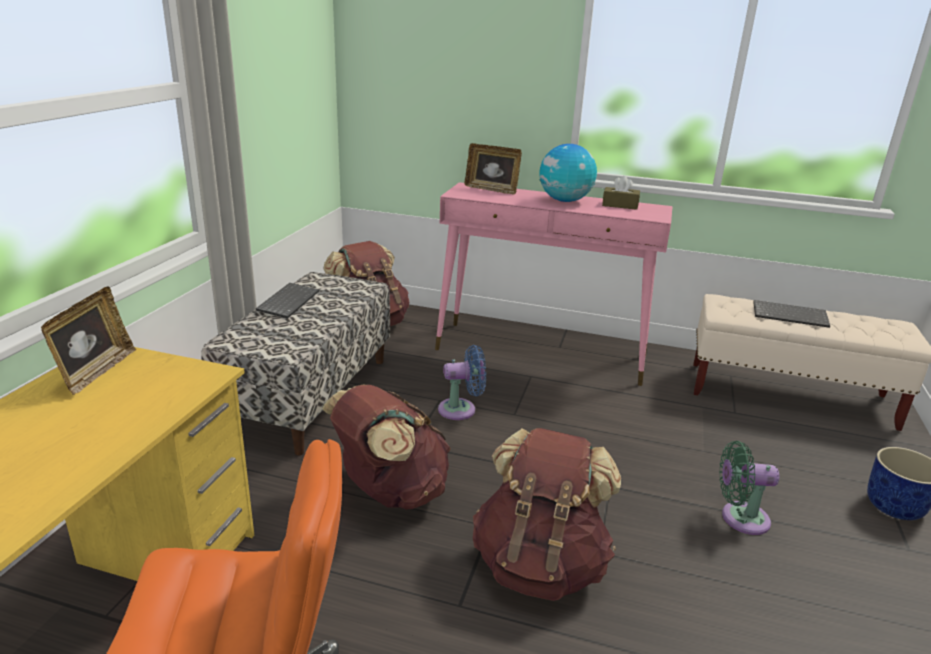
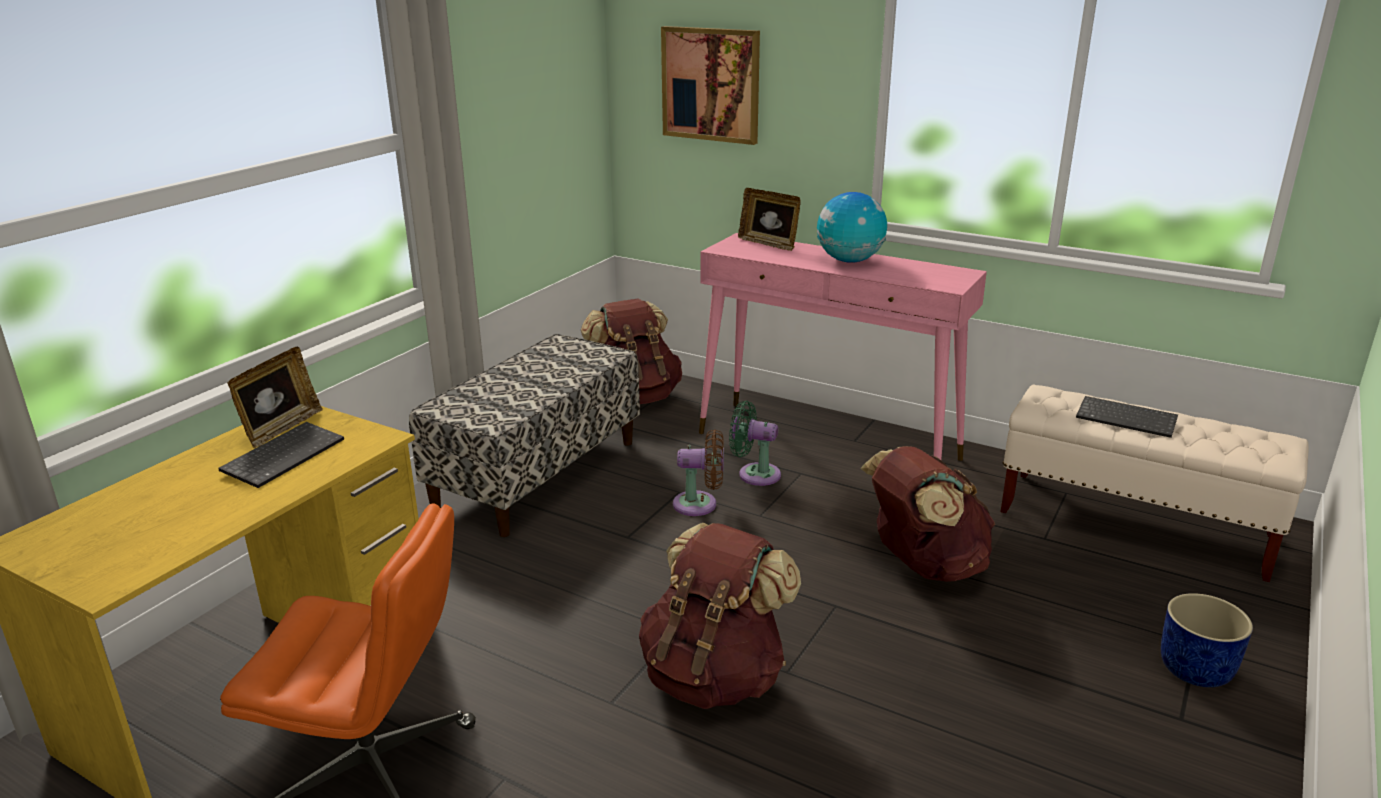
camera: 15 degrees right, 0 degrees up
keyboard [256,283,319,318] -> keyboard moved to [218,422,344,488]
brown backpack [322,385,451,510] -> brown backpack moved to [860,446,995,582]
blue fan [438,345,486,420] -> brown fan [673,429,724,516]
brown tissue box [602,176,640,210] -> none
green fan [719,441,779,535] -> green fan moved to [729,401,781,486]
none -> picture [661,26,760,145]

